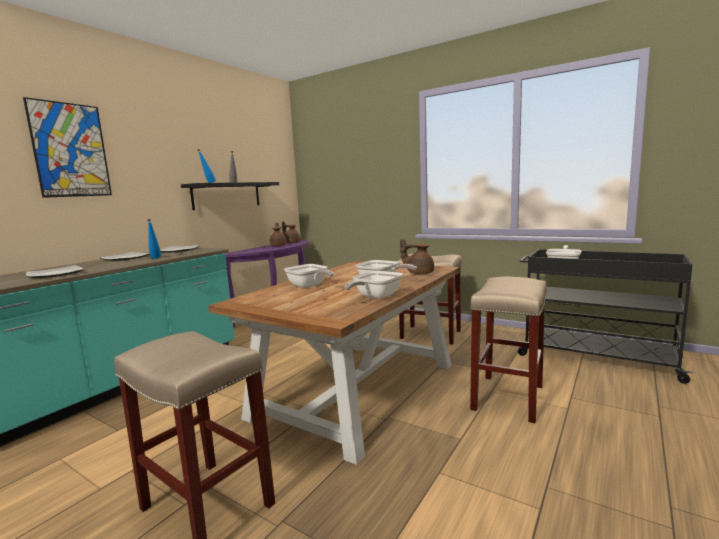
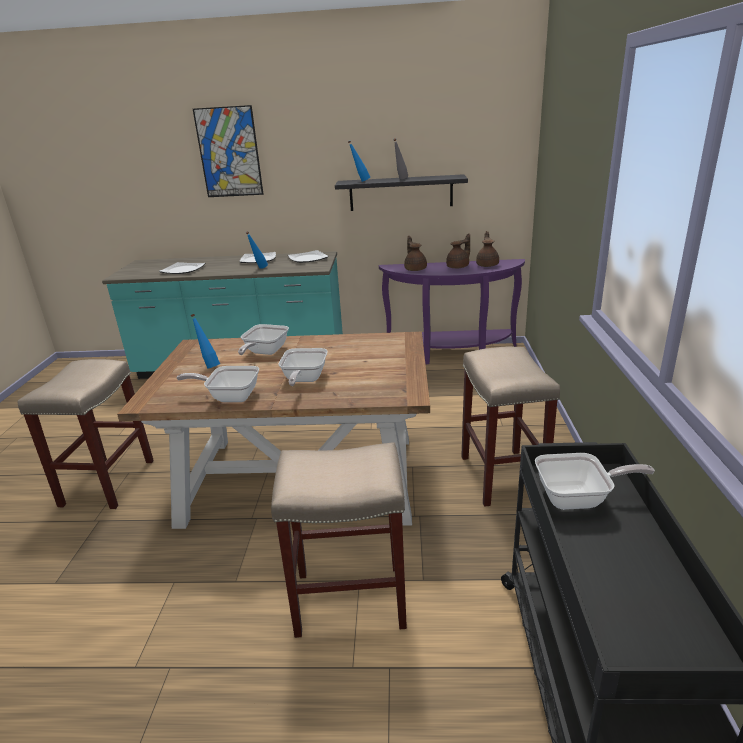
camera: 60 degrees right, 15 degrees up
brown teapot [400,238,434,274] -> brown teapot moved to [404,236,427,271]
none -> blue bottle [191,314,220,369]

